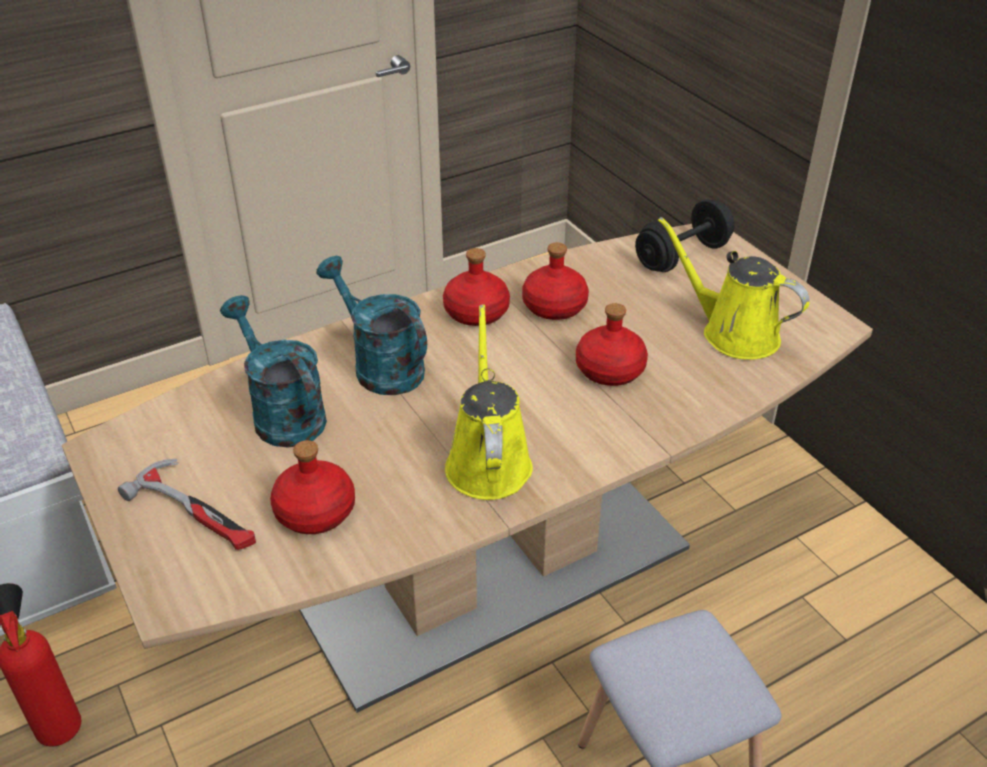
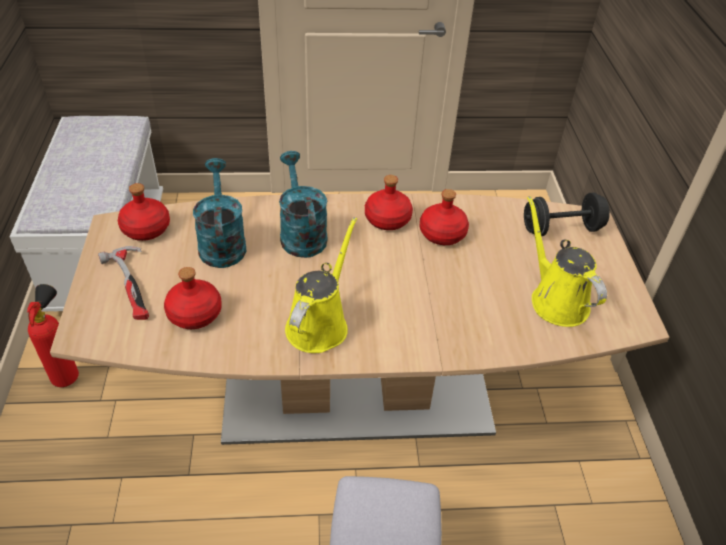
camera: 25 degrees right, 5 degrees up
red bottle [576,303,648,386] -> red bottle moved to [118,183,170,241]

